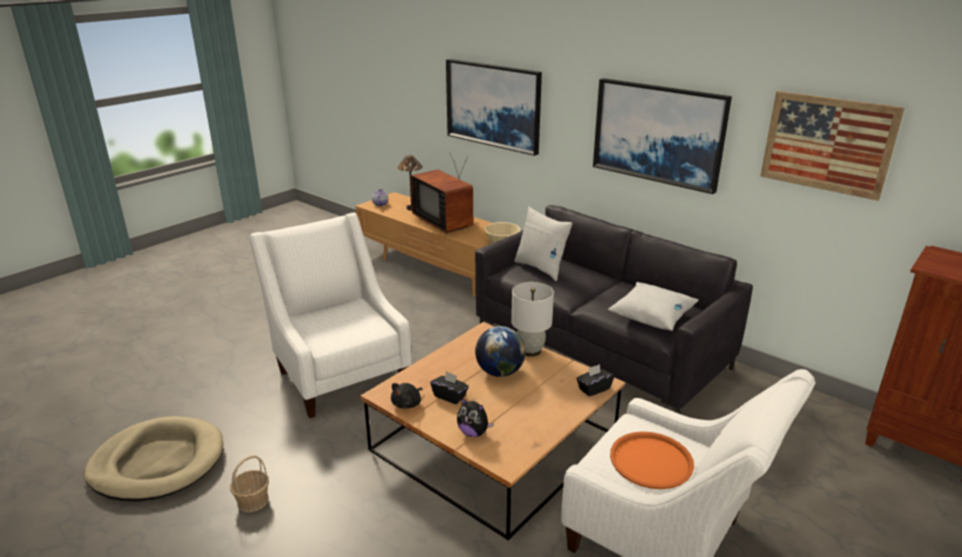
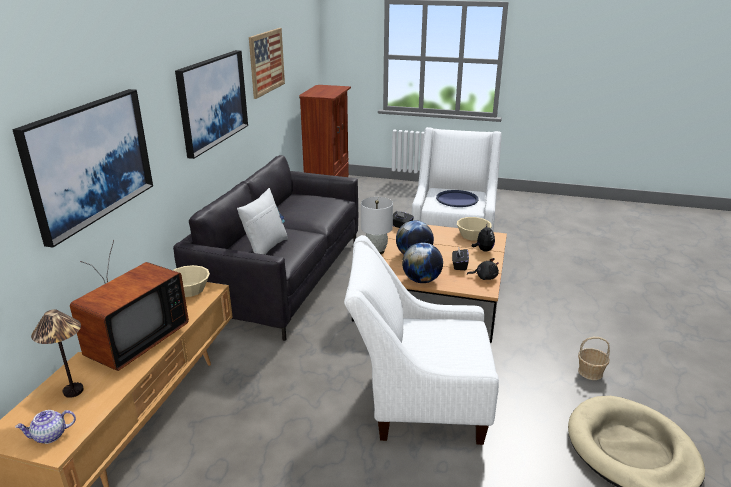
camera: 115 degrees left, 0 degrees up
white armchair [250,213,412,418] -> white armchair turned 60 degrees clockwise [344,235,499,445]
grey pillow [608,282,699,331] -> none
orange tray [610,432,694,489] -> blue tray [436,190,479,207]
none -> globe [402,243,443,283]
none -> beige bowl [457,217,492,241]

